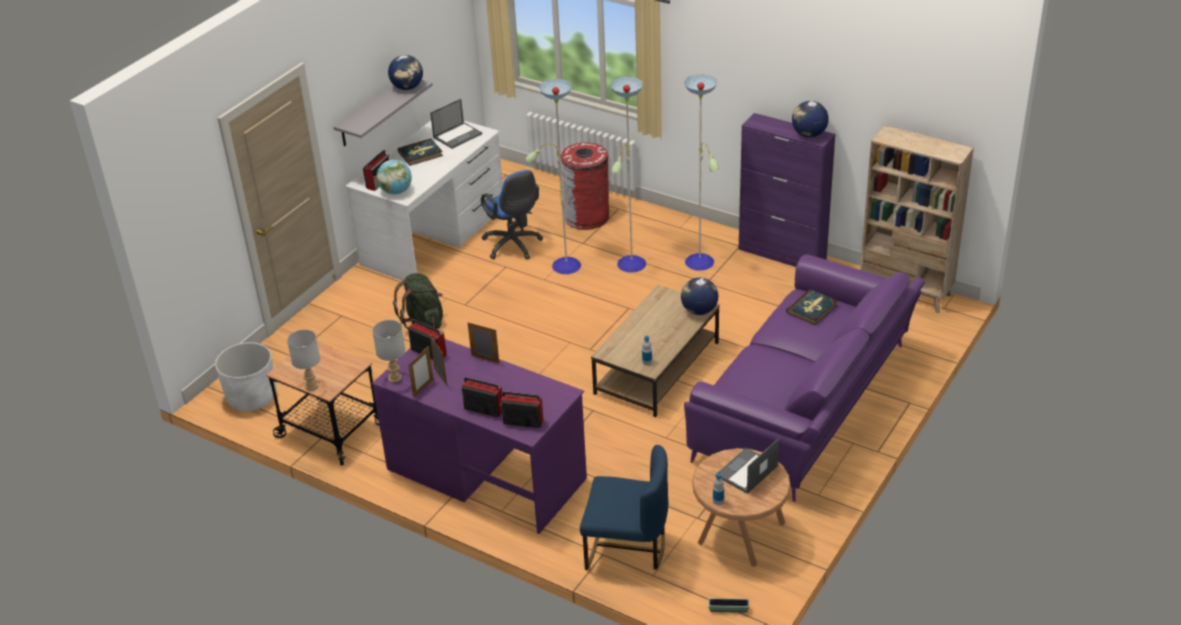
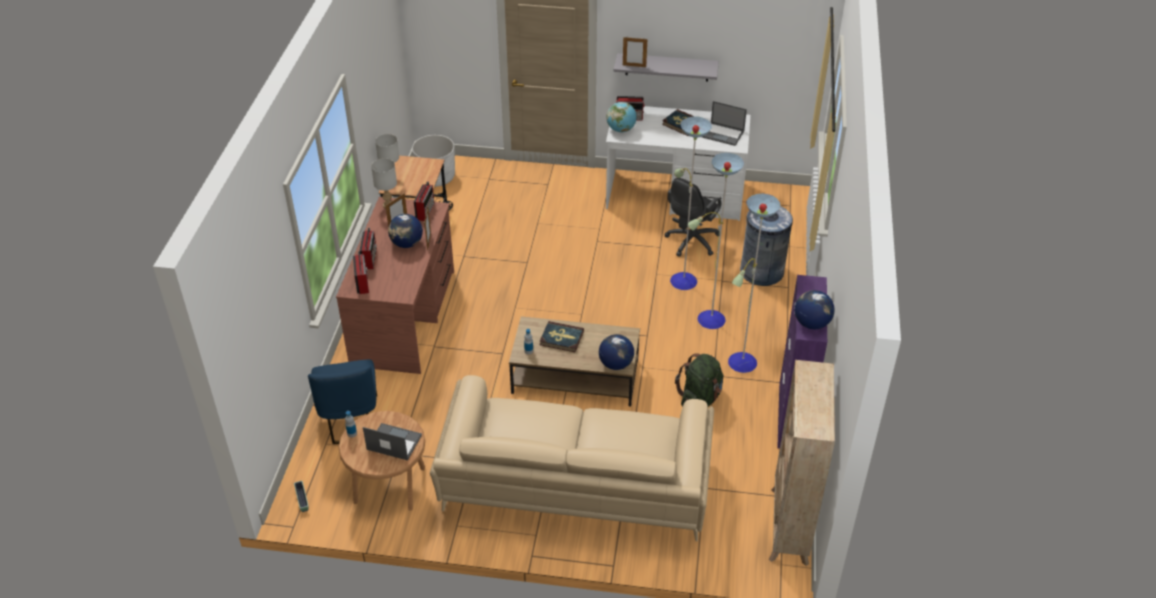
camera: 65 degrees right, 5 degrees up
purple desk [372,339,587,534] -> brown desk [336,197,454,374]
globe [388,55,423,90] -> globe moved to [388,214,423,248]
green backpack [393,273,443,329] -> green backpack moved to [675,353,724,407]
picture frame [408,346,434,398] -> picture frame moved to [623,37,647,67]
blue office chair [481,170,543,260] -> black office chair [664,178,721,257]
red trash can [561,143,609,230] -> grey trash can [740,207,793,286]
purple sofa [684,254,924,502] -> beige sofa [430,375,714,542]
book [786,289,838,325] -> book moved to [540,321,584,352]

